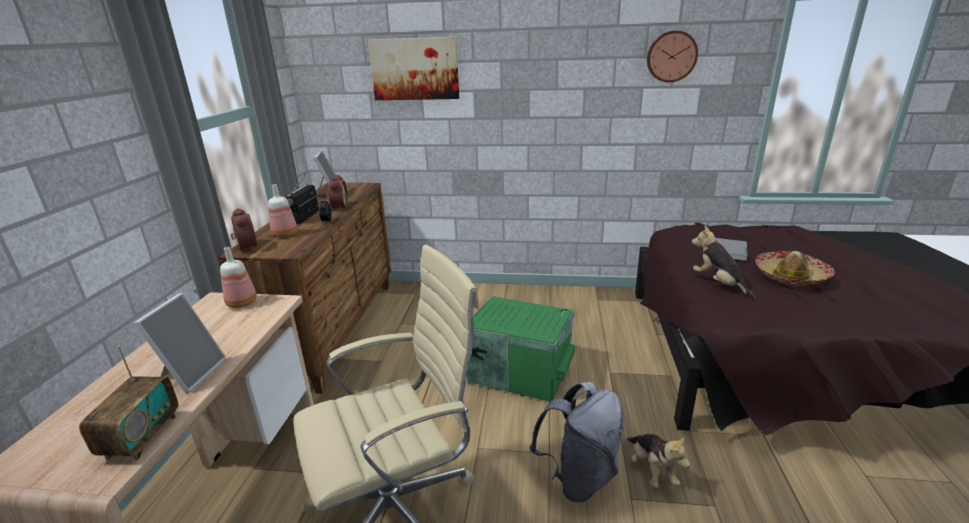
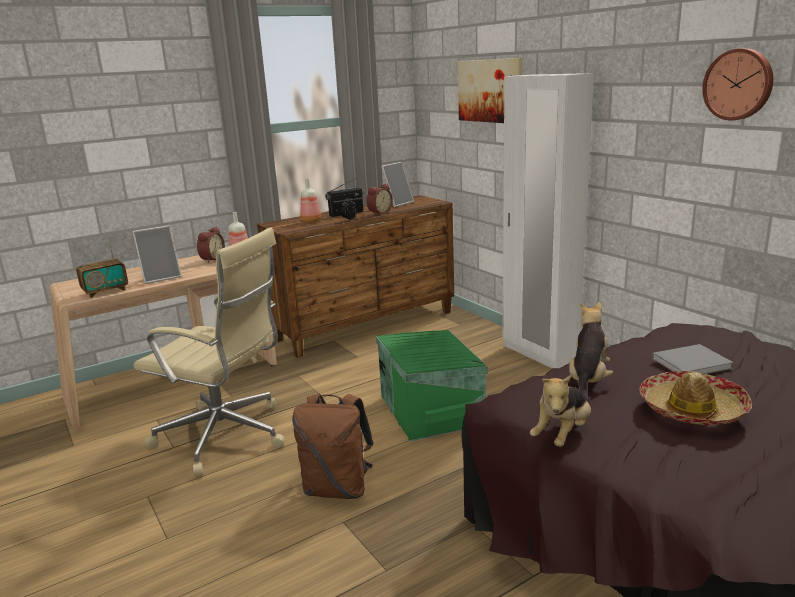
camera: 50 degrees right, 5 degrees down
alarm clock [231,208,257,251] -> alarm clock moved to [197,227,225,263]
grey backpack [529,382,624,502] -> brown backpack [292,393,374,499]
plush toy [627,434,690,488] -> plush toy moved to [530,375,591,447]
none -> white wardrobe [502,73,594,368]

